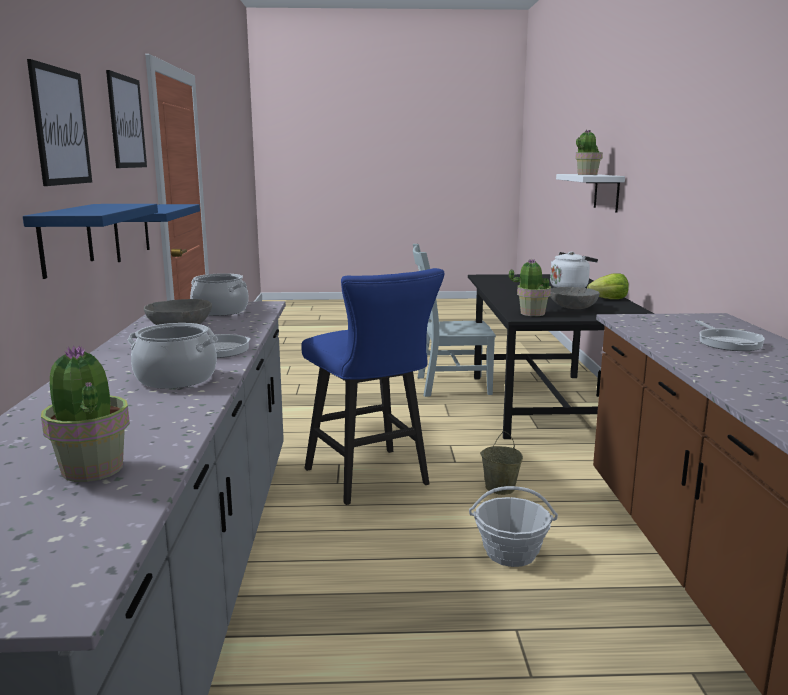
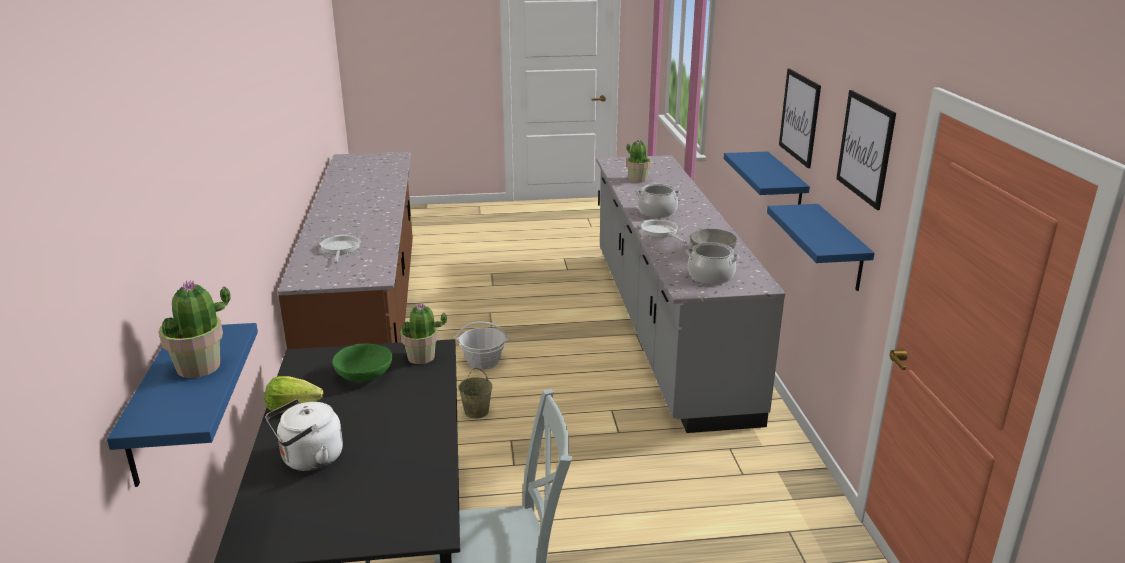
camera: 175 degrees right, 10 degrees up
blue stool [301,268,444,505] -> none
grey bowl [550,287,600,309] -> green bowl [332,344,392,382]
white shelf [556,174,625,213] -> blue shelf [107,323,258,487]

